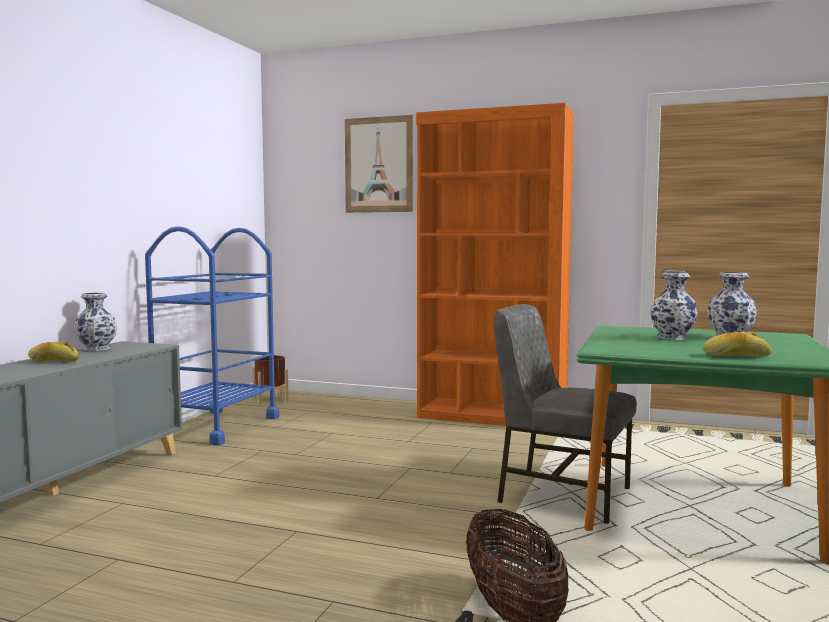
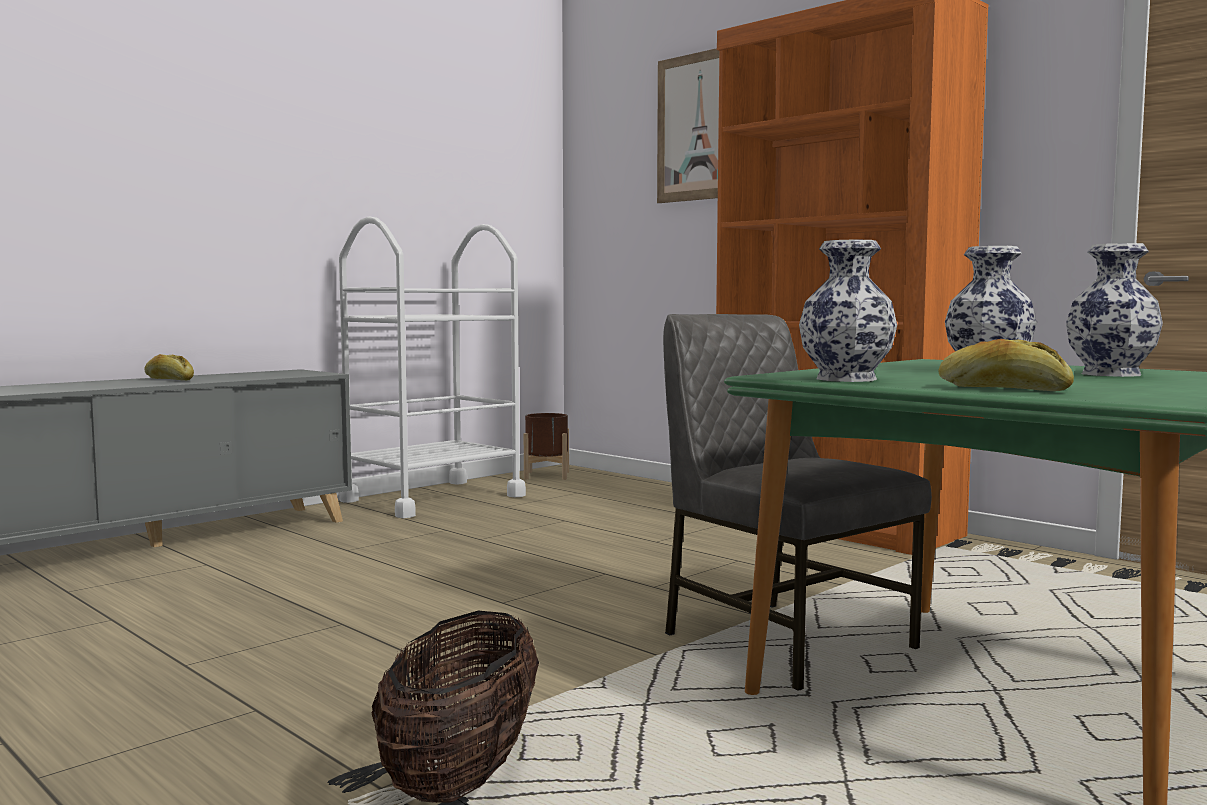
camera: 25 degrees right, 0 degrees up
vase [74,293,117,351] -> vase moved to [799,239,897,382]
blue cart [145,226,279,445] -> white cart [339,216,526,518]

